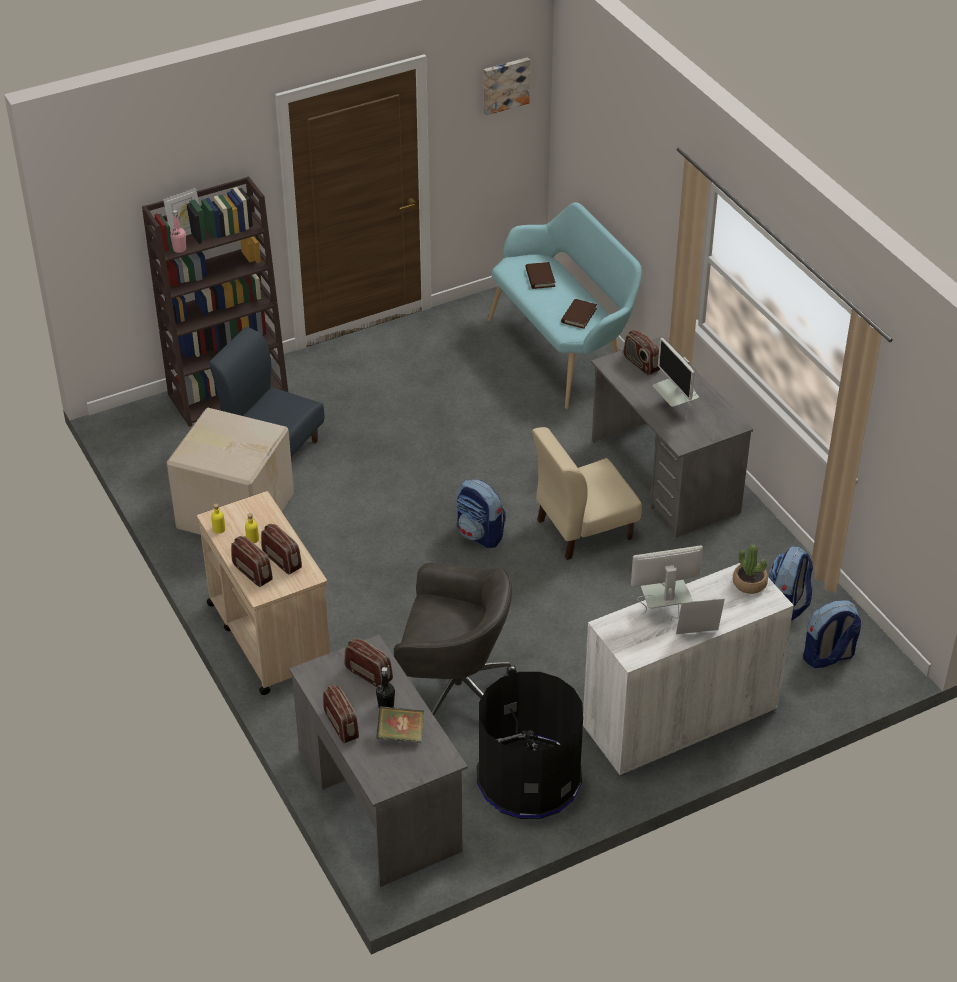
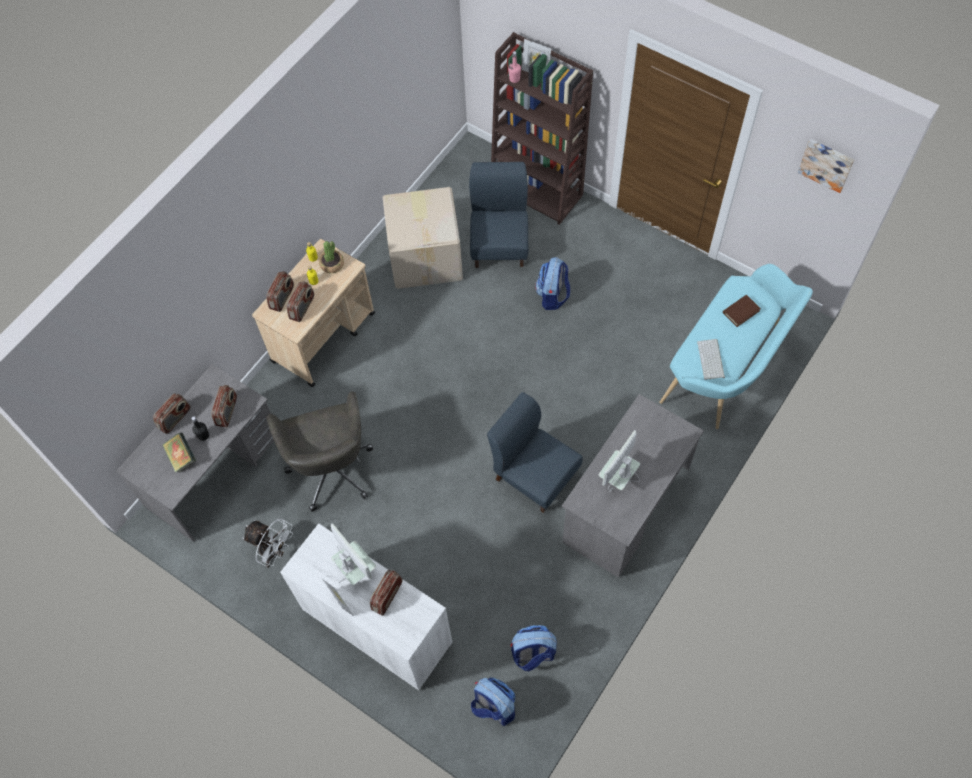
camera: 65 degrees right, 20 degrees up
backpack [457,479,506,548] -> backpack moved to [535,257,570,310]
black trash can [477,672,583,819] -> white fan [243,519,293,568]
beige chair [532,427,642,560] -> blue chair [487,392,583,513]
brown book [561,299,597,329] -> keyboard [697,339,725,380]
radio [623,330,660,375] -> radio moved to [370,570,403,616]
potted plant [733,544,768,594] -> potted plant moved to [319,241,344,273]

